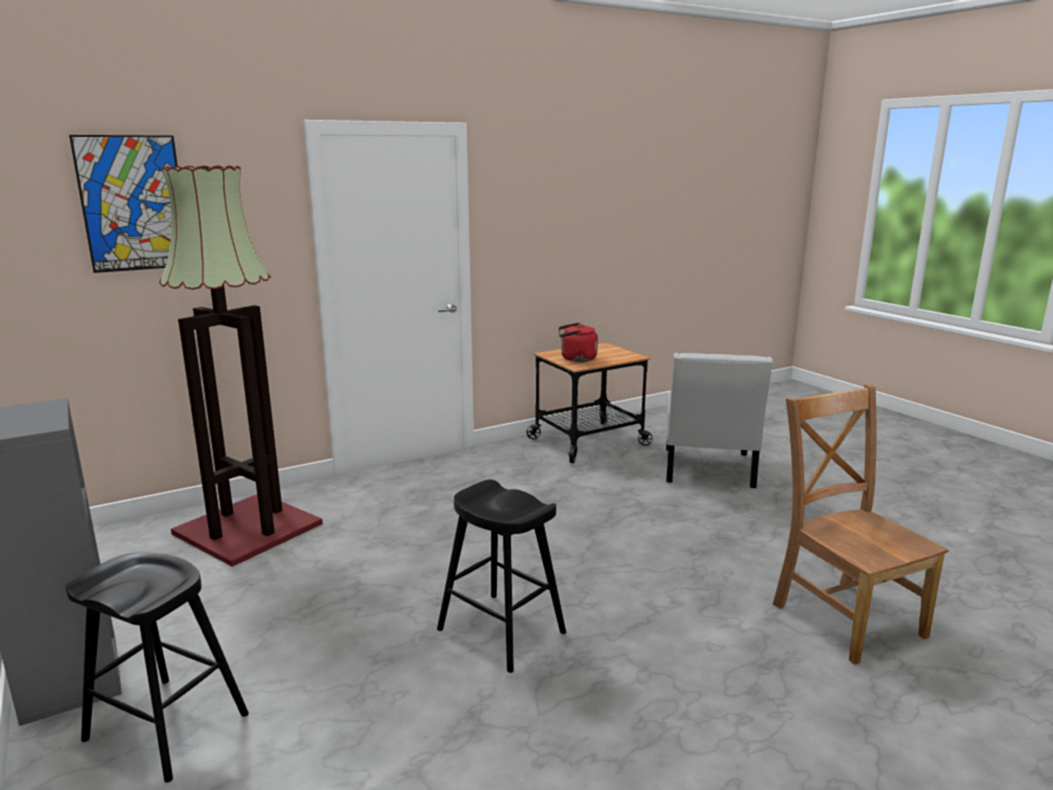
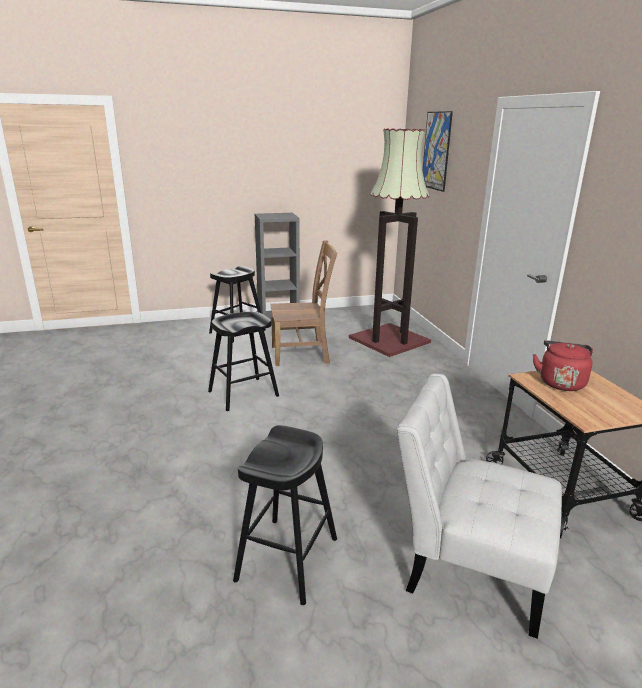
camera: 105 degrees right, 5 degrees up
brown chair [773,384,949,665] -> brown chair moved to [271,240,338,366]
none -> black stool [233,425,337,605]

